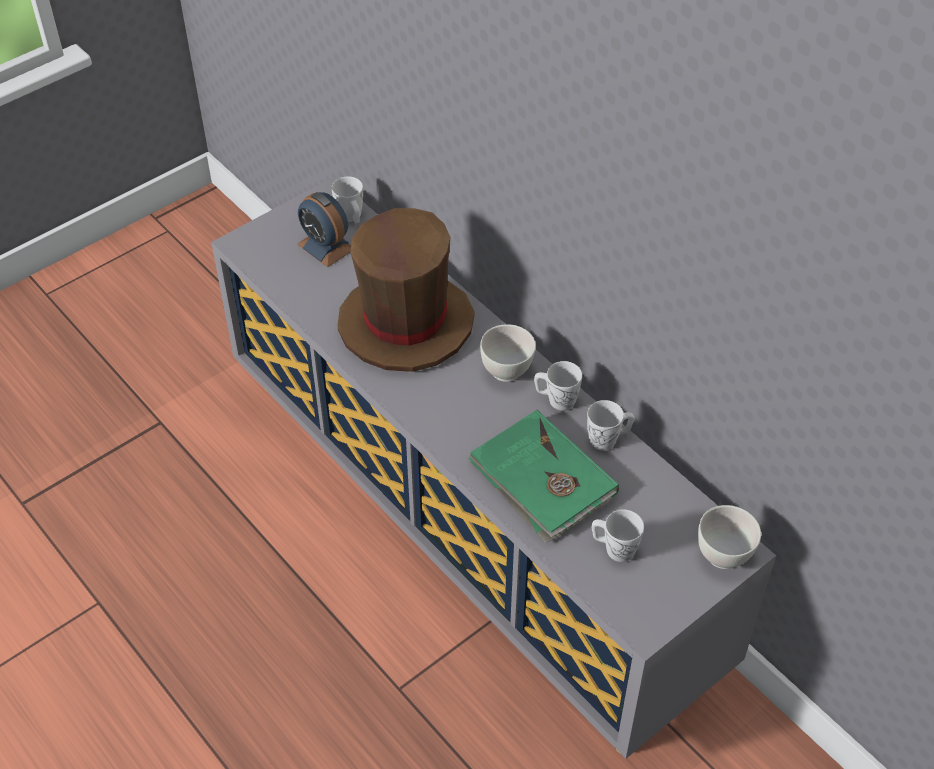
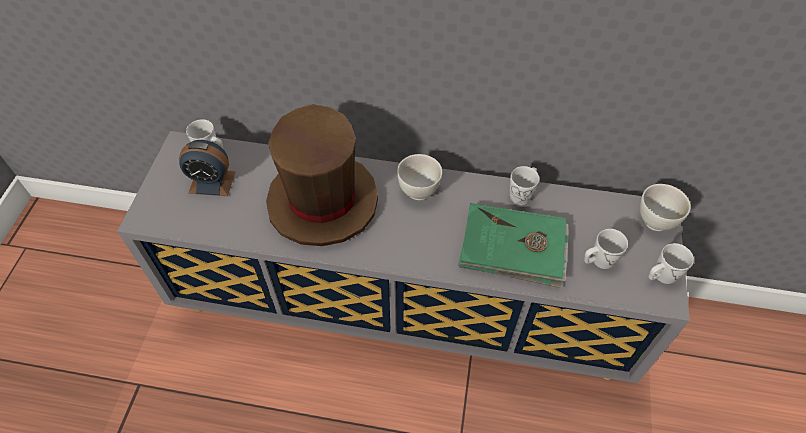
camera: 40 degrees left, 5 degrees up
white mug [534,361,582,411] -> white mug moved to [648,243,694,284]

